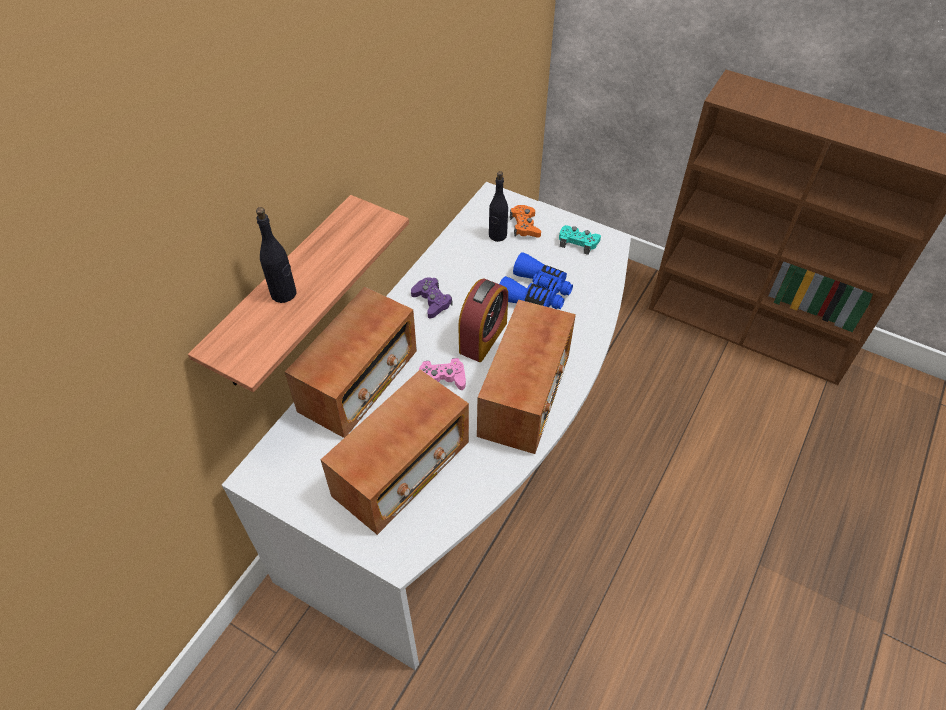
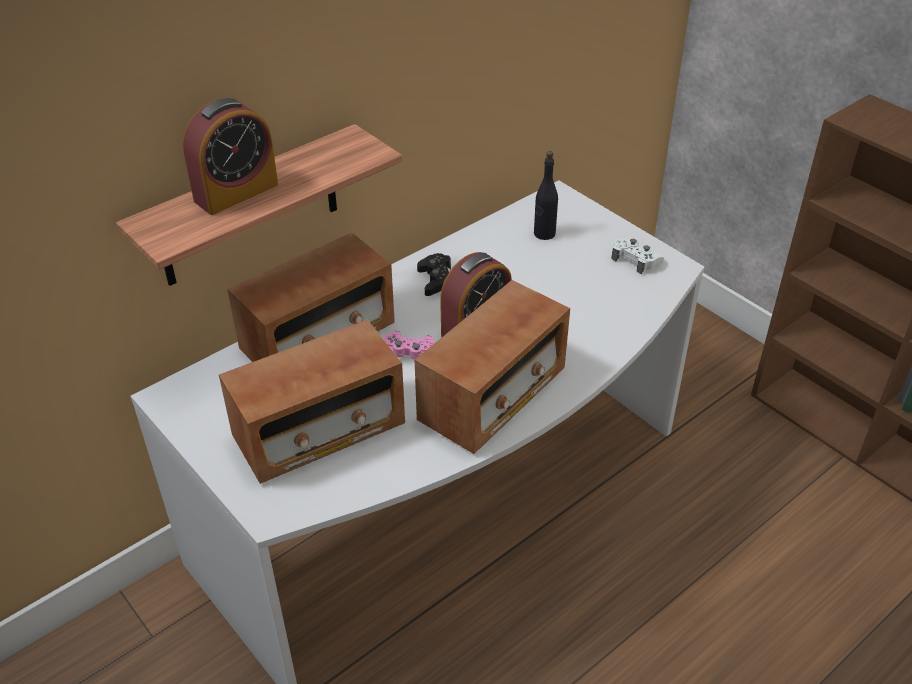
camera: 20 degrees right, 10 degrees down
black bottle [256,207,296,303] -> alarm clock [183,98,278,215]
purple game controller [411,277,453,319] -> black game controller [417,253,451,296]
blue binoculars [499,252,573,309] -> none
orange game controller [510,205,541,238] -> none
turquoise game controller [559,225,601,255] -> white game controller [611,238,664,274]

